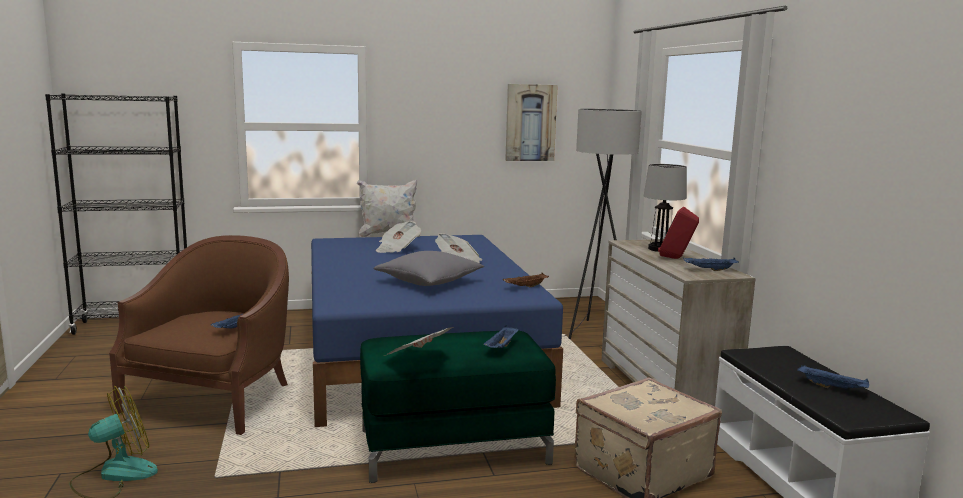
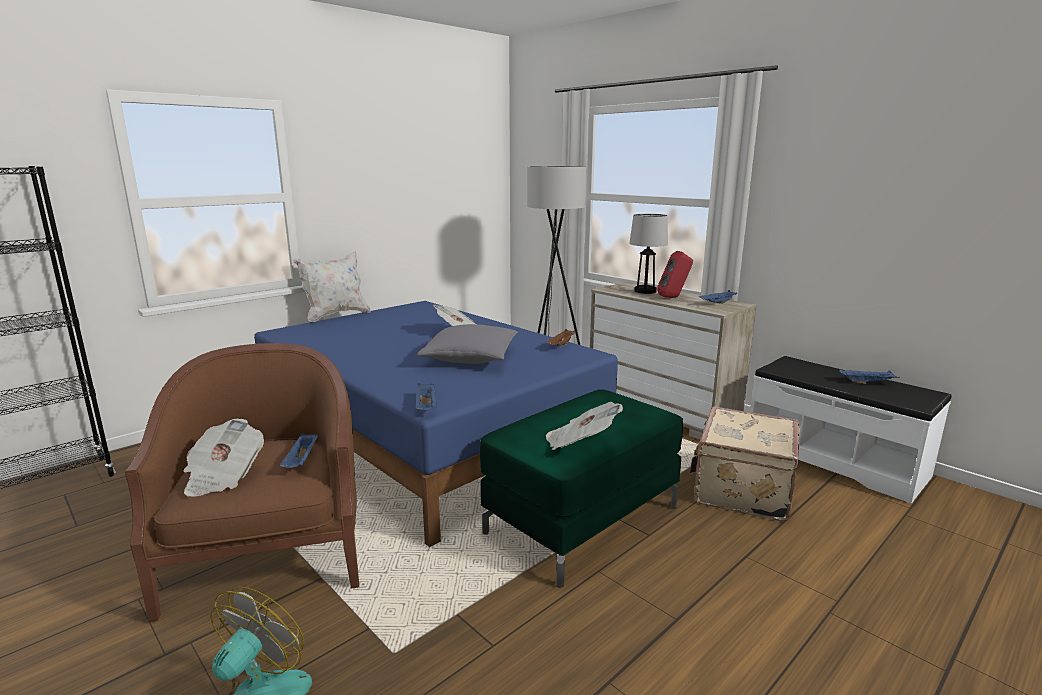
camera: 30 degrees left, 5 degrees up
newspaper [376,221,421,253] -> newspaper moved to [183,419,264,497]
blue tray [483,325,519,348] -> blue tray moved to [416,383,437,410]
picture [505,84,558,161] -> none

